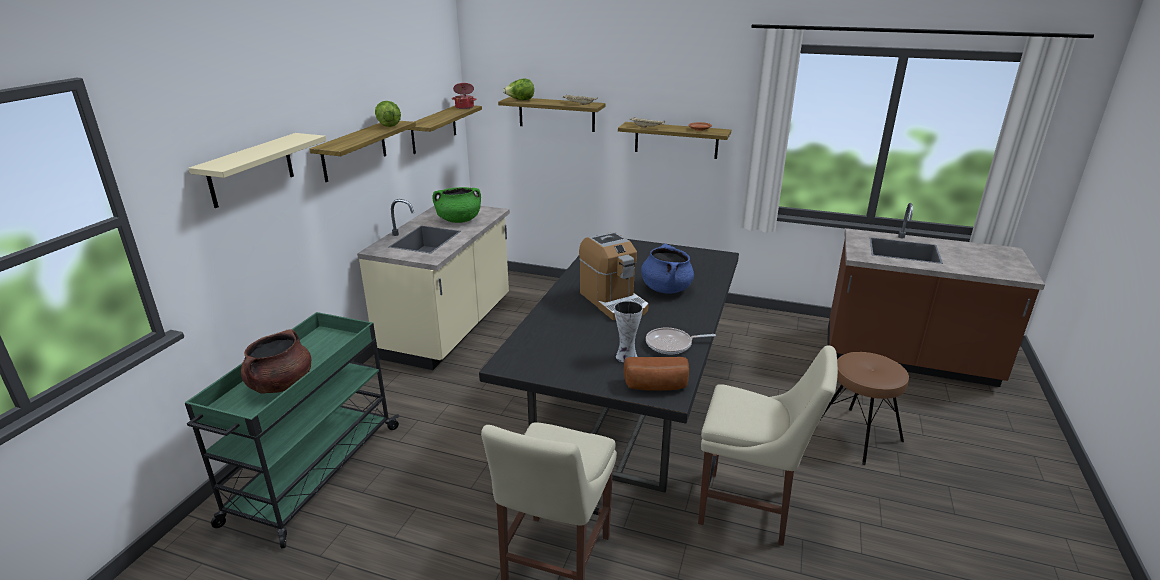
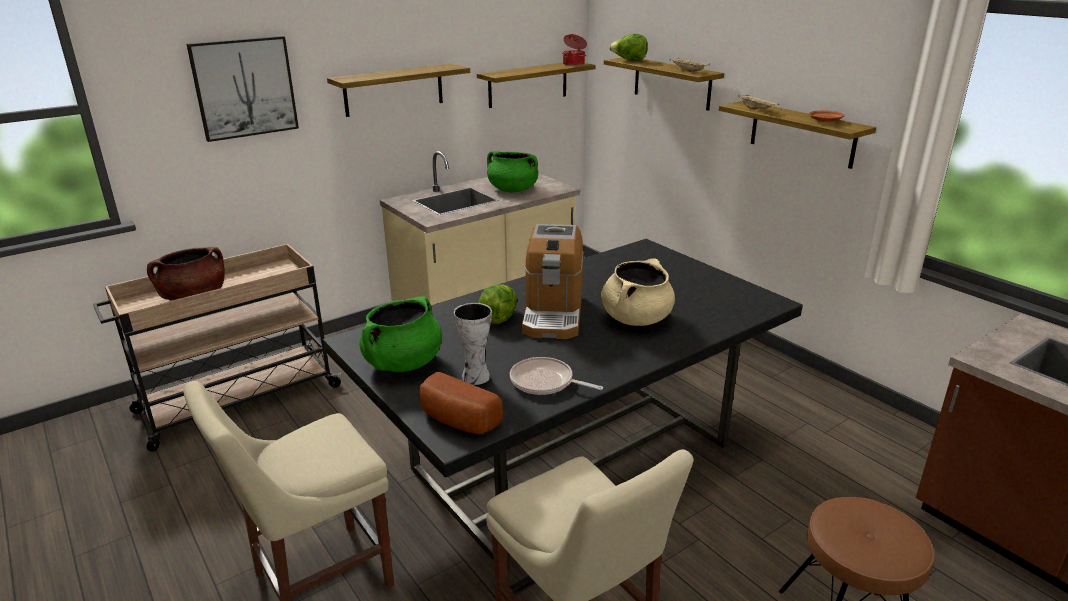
camera: 35 degrees right, 0 degrees up
green cart [185,312,400,549] -> beige cart [93,244,342,452]
beige shelf [189,133,326,208] -> picture [187,36,299,142]
lettuce [375,101,401,127] -> lettuce moved to [478,284,517,324]
blue cooking pot [641,244,694,294] -> beige cooking pot [602,259,675,326]
none -> green cooking pot [360,296,442,372]

